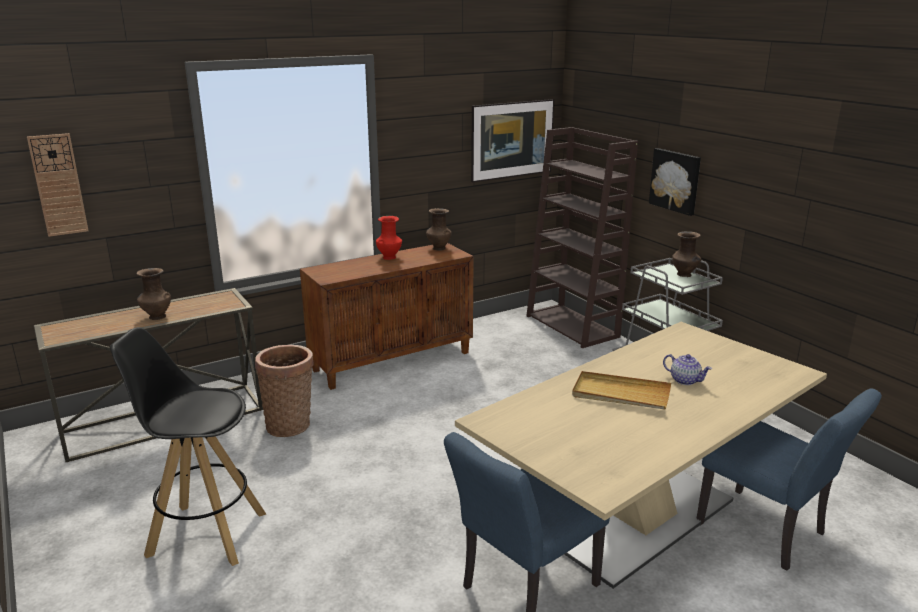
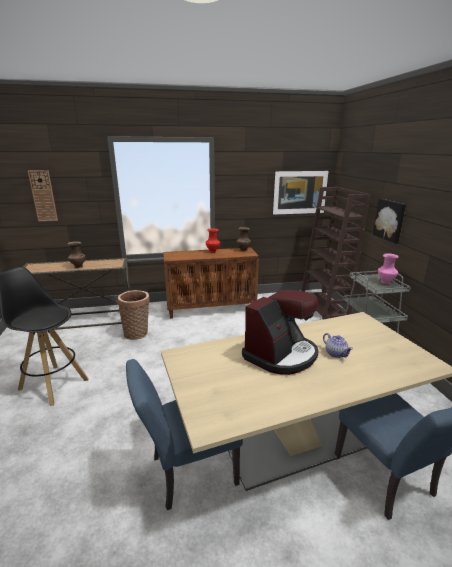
camera: 20 degrees right, 0 degrees up
beige tray [572,371,671,409] -> coffee machine [242,290,319,375]
brown vase [672,231,701,277] -> pink vase [378,253,399,284]

